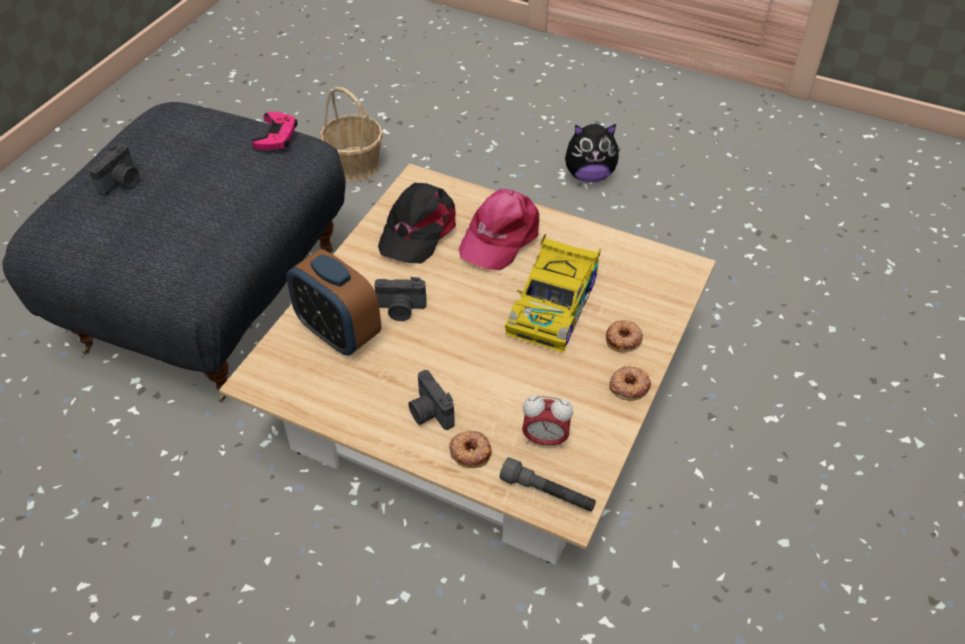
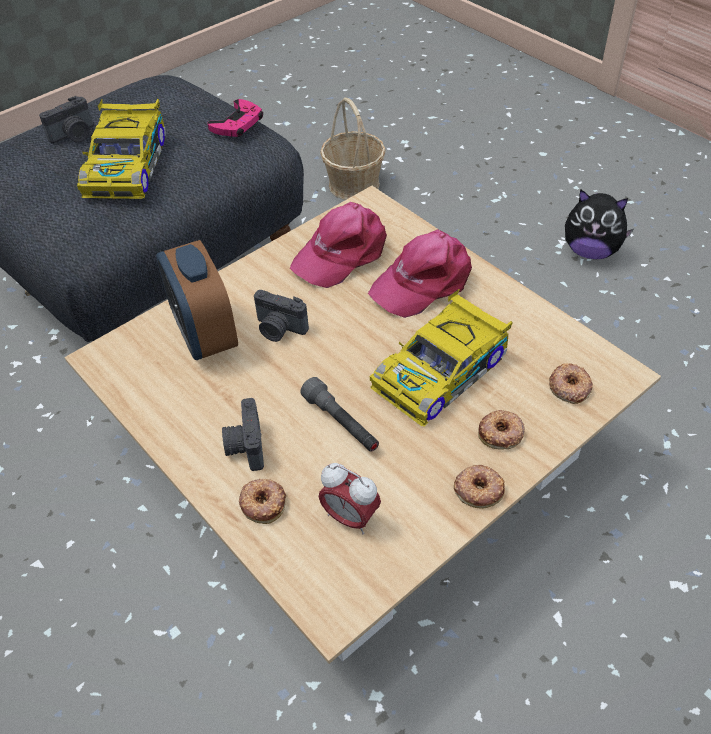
camera: 25 degrees right, 0 degrees up
black cap [378,183,456,263] -> pink cap [290,202,387,288]
grey flashlight [499,457,596,512] -> grey flashlight moved to [301,377,379,452]
none -> toy car [77,99,166,199]
none -> donut [549,363,593,404]

